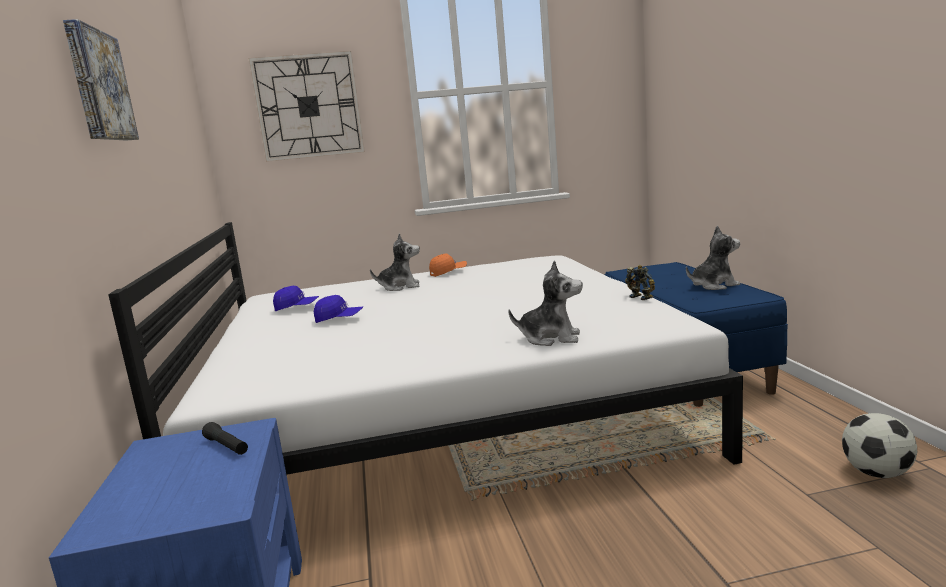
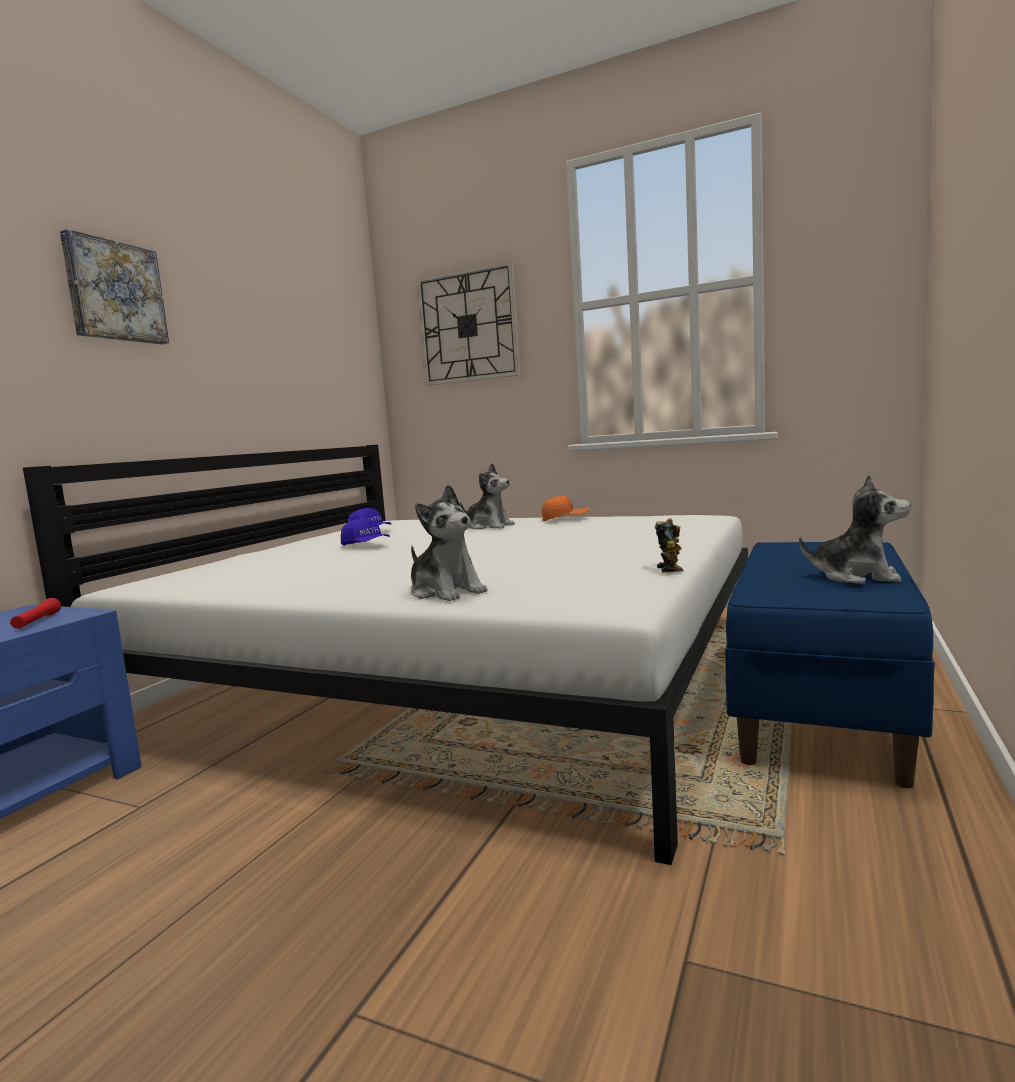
camera: 35 degrees right, 5 degrees down
black flashlight [202,422,248,455] -> red flashlight [10,598,61,629]
football [842,413,917,478] -> none

